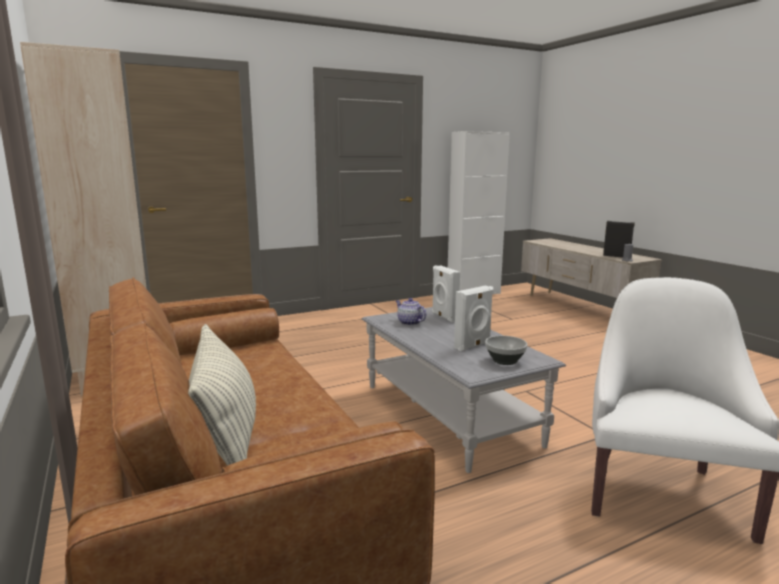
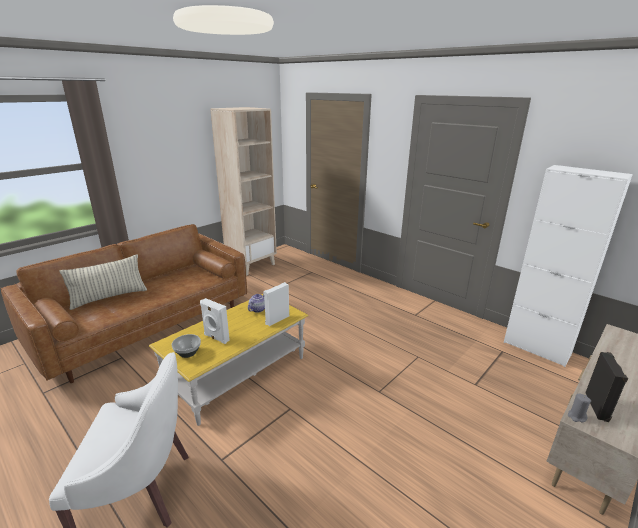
camera: 70 degrees right, 10 degrees up
grey coffee table [362,307,566,473] -> yellow coffee table [149,294,309,426]

